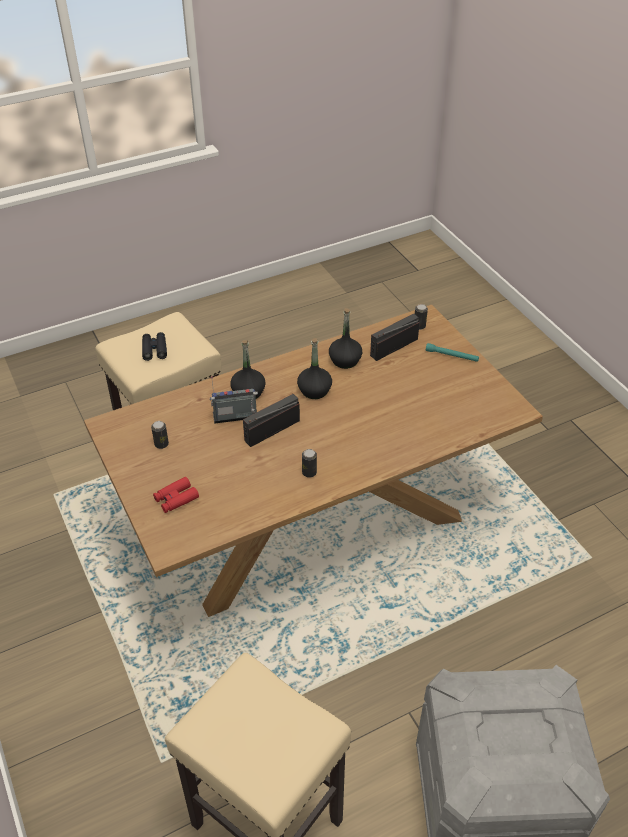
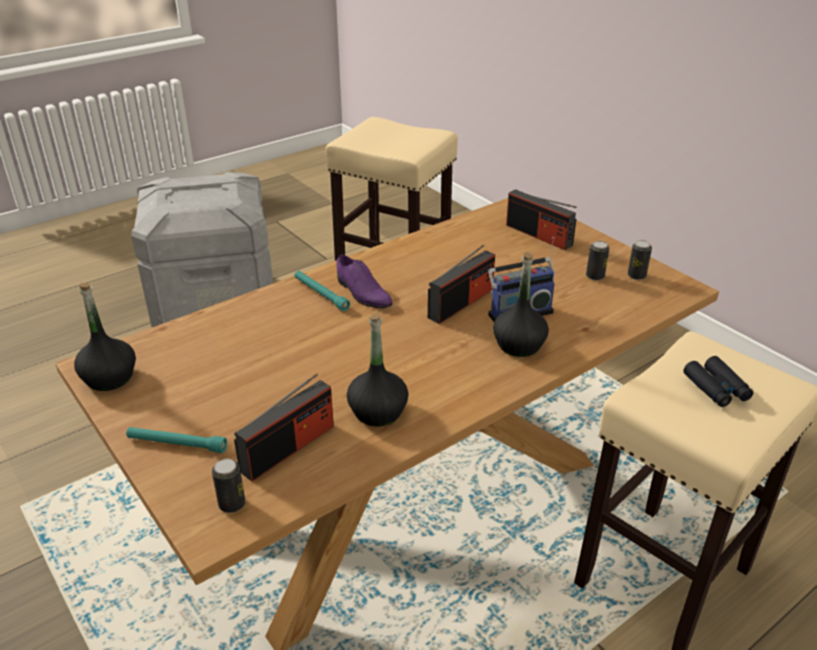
camera: 170 degrees right, 10 degrees down
red binoculars [153,477,199,513] -> radio [506,189,577,250]
black bottle [297,338,332,399] -> black bottle moved to [74,283,136,391]
can [302,449,317,478] -> can moved to [628,240,652,280]
none -> turquoise flashlight [295,271,350,311]
none -> purple shoe [336,254,393,308]

